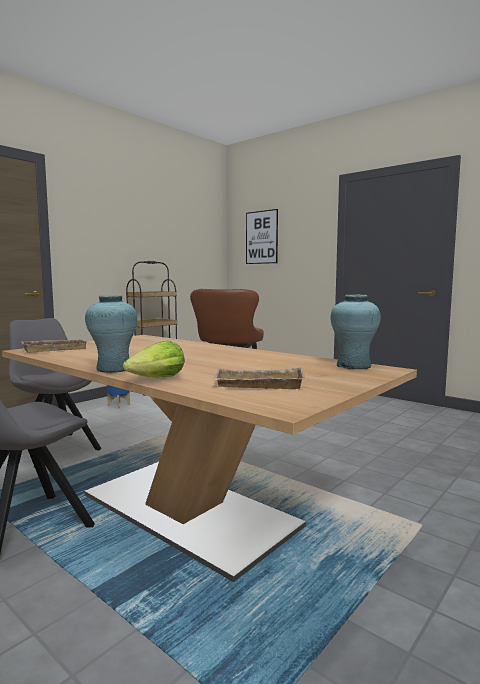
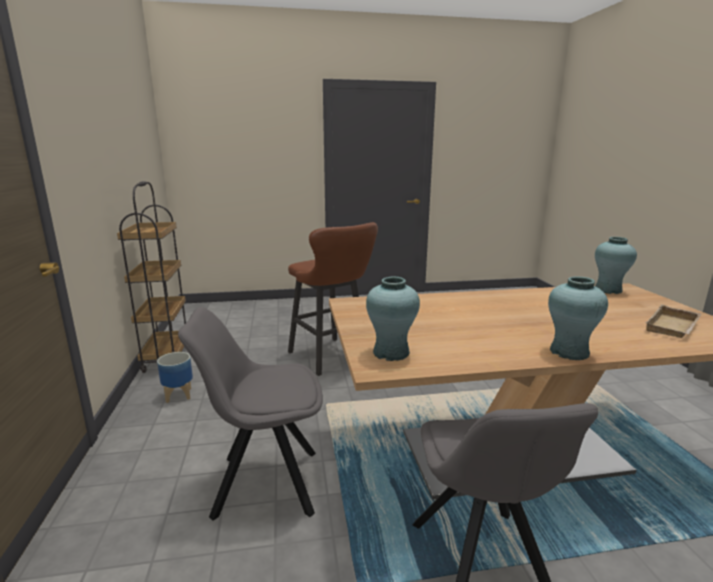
camera: 50 degrees left, 10 degrees up
beige tray [21,339,87,353] -> turquoise vase [366,276,420,361]
lettuce [123,340,185,377] -> none
picture [246,209,278,264] -> none

